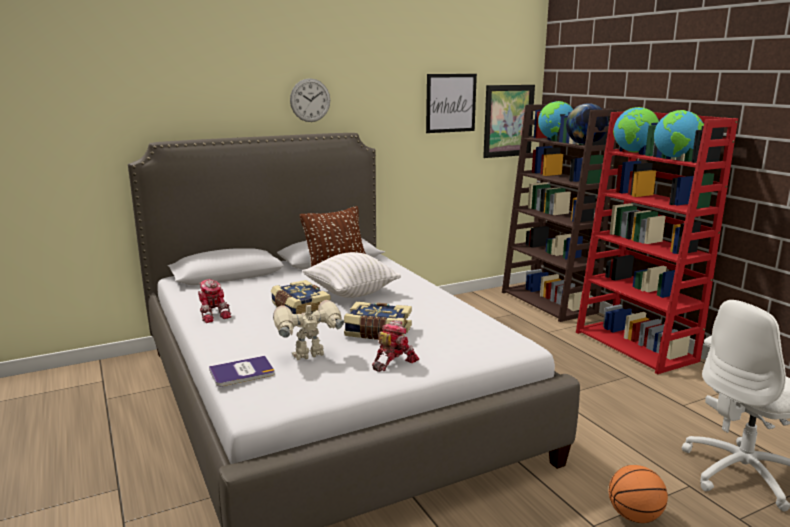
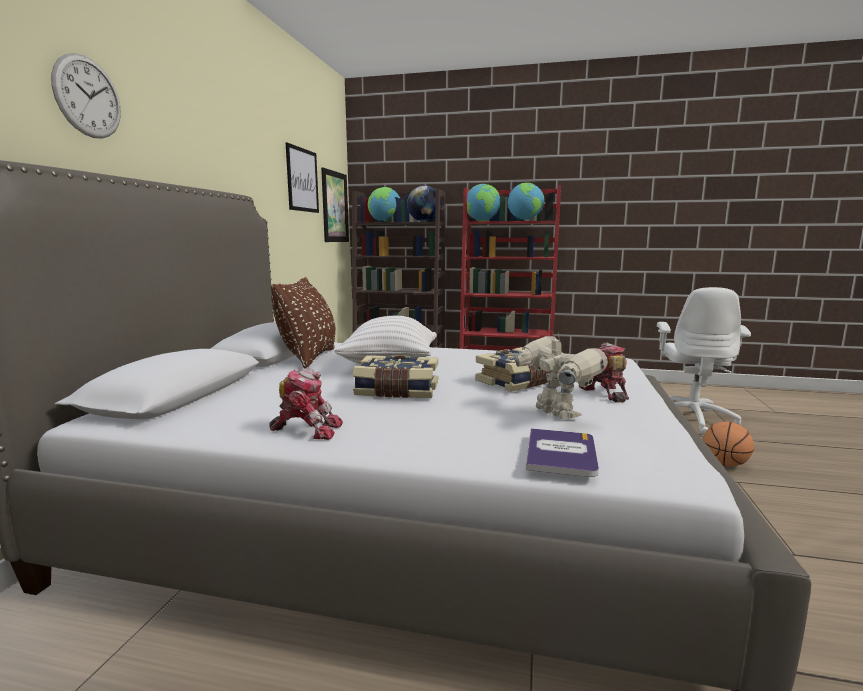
camera: 50 degrees left, 5 degrees down
toy robot [273,299,344,360] -> toy robot turned 135 degrees clockwise [513,332,608,419]
wall clock [290,78,330,122] -> wall clock moved to [51,53,121,139]

